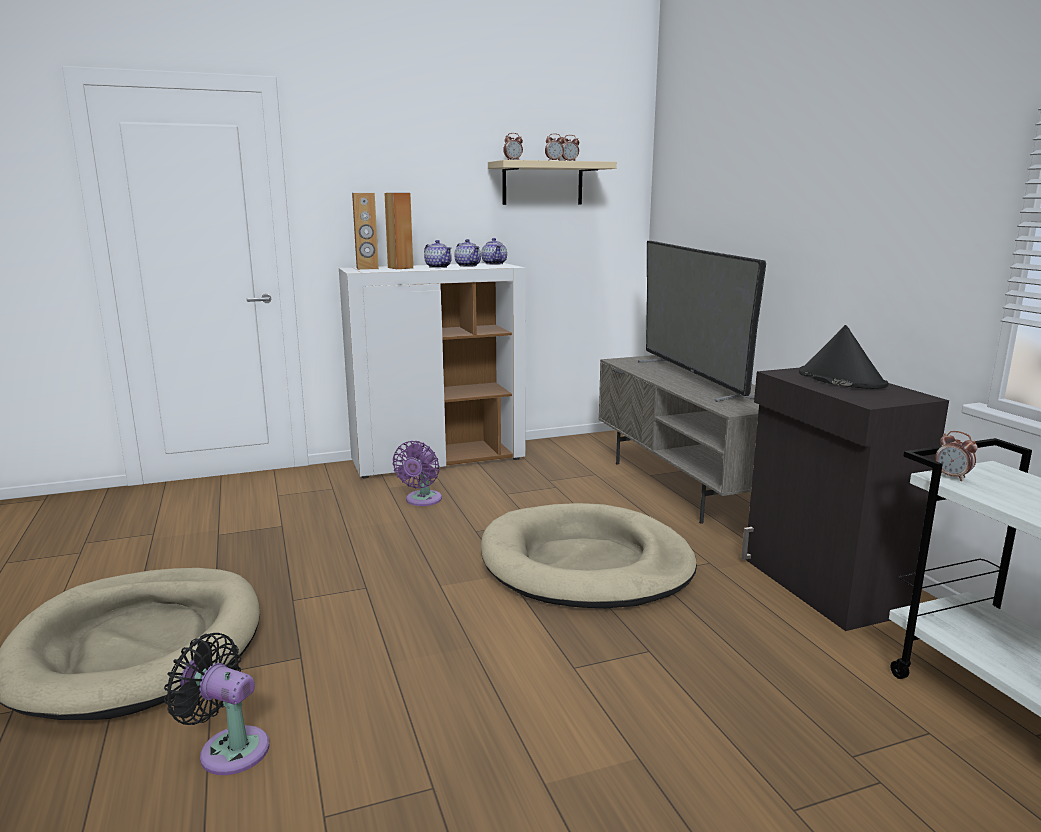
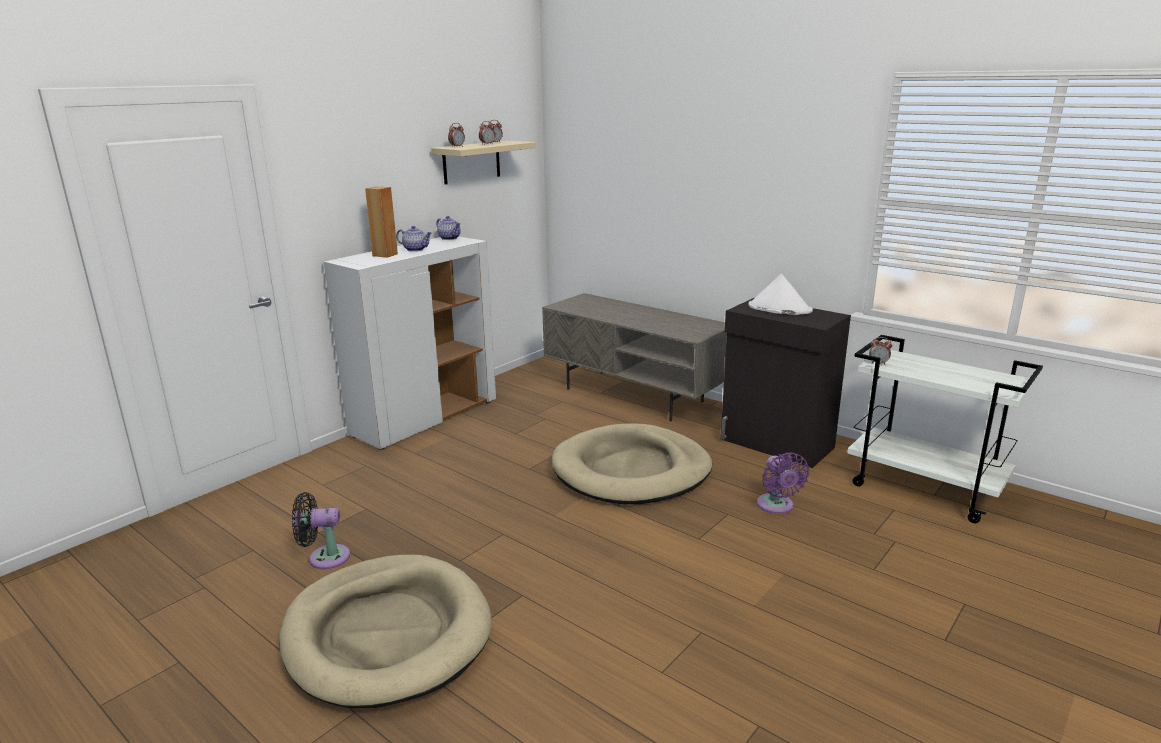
camera: 30 degrees left, 5 degrees up
black fan [164,633,269,775] -> black fan moved to [292,492,350,569]
brown speaker [352,193,379,270] -> none
purple fan [392,441,442,506] -> purple fan moved to [757,452,809,514]
teapot [454,239,481,267] -> none
television [638,241,766,402] -> none
black hat [799,325,888,389] -> white hat [749,274,813,315]

